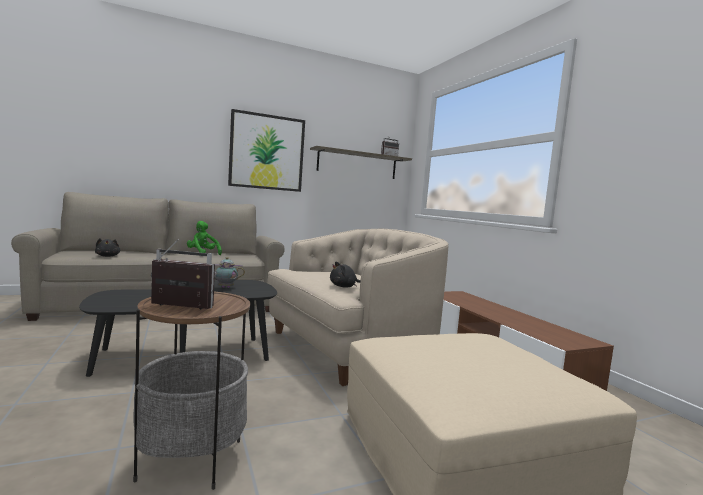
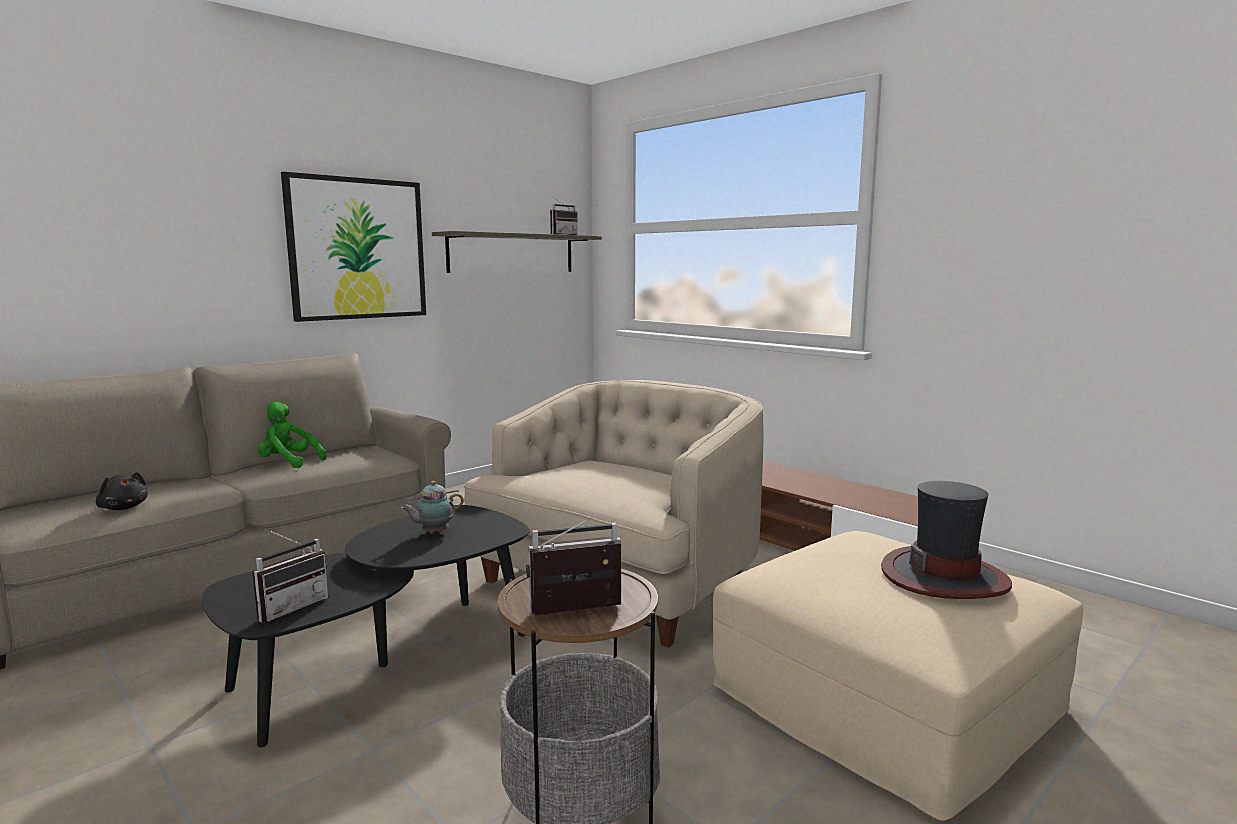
camera: 20 degrees left, 5 degrees up
black plush toy [330,262,361,287] -> none
none -> radio [252,529,329,623]
none -> hat [881,481,1012,599]

